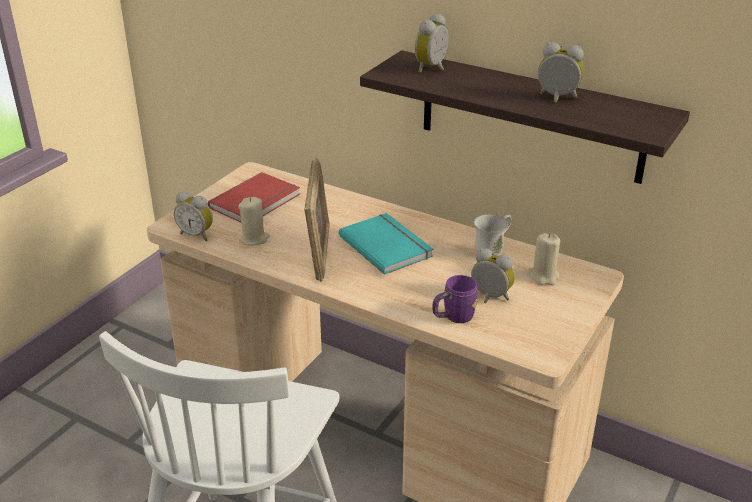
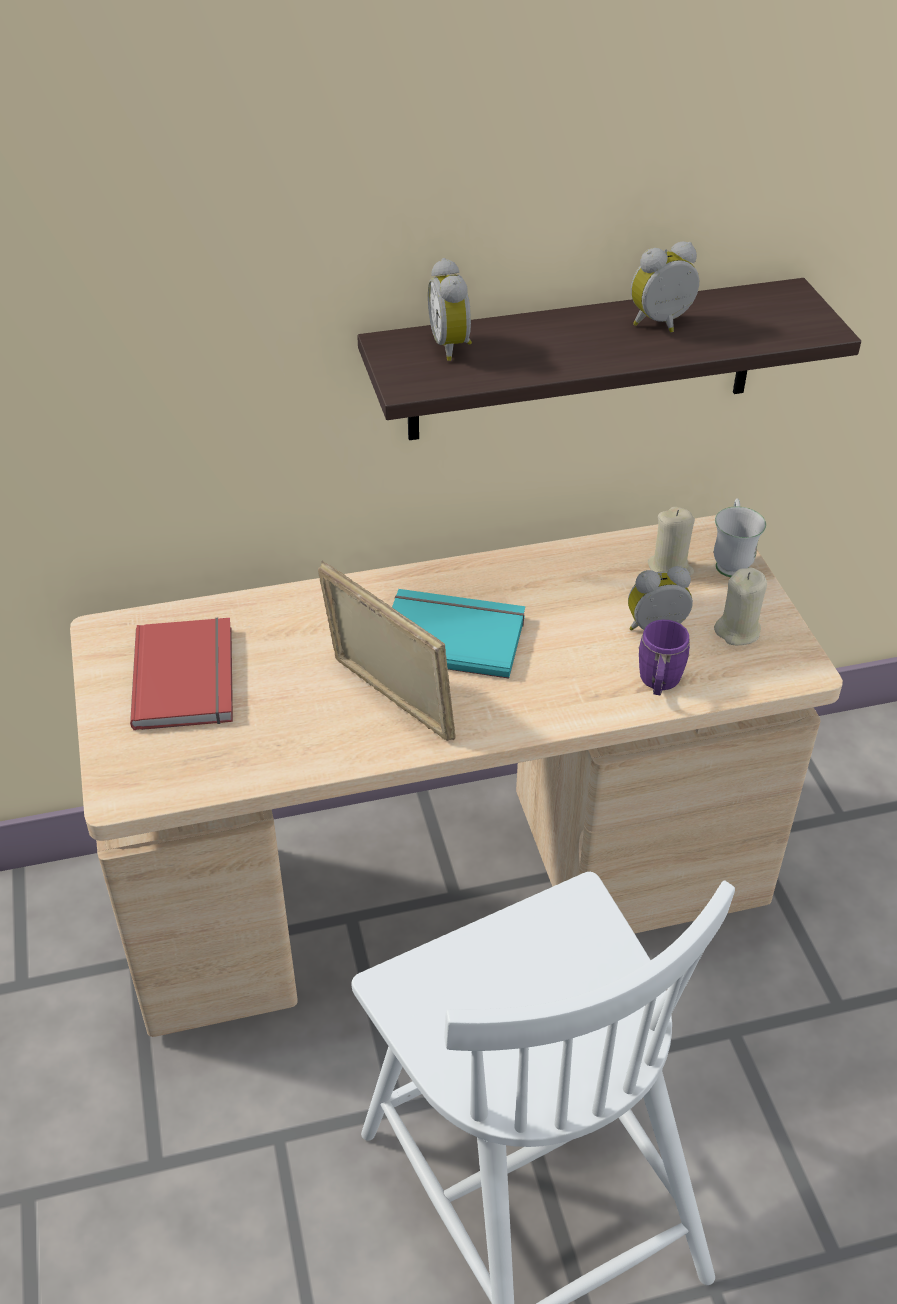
camera: 45 degrees left, 10 degrees up
alarm clock [174,192,213,241] -> none
beige candle [238,197,269,245] -> beige candle moved to [714,568,767,645]
white mug [474,214,511,255] -> white mug moved to [714,498,766,577]

